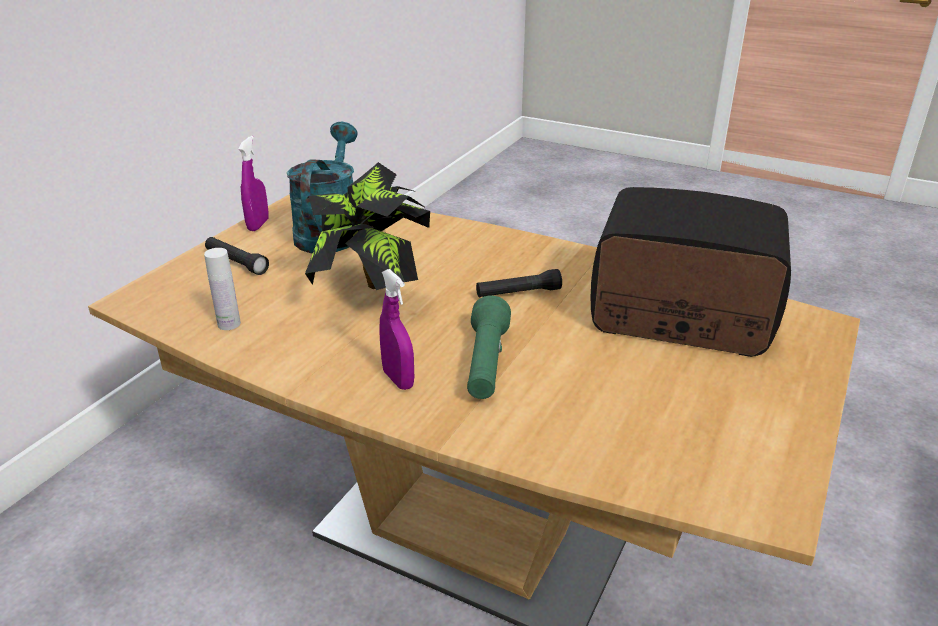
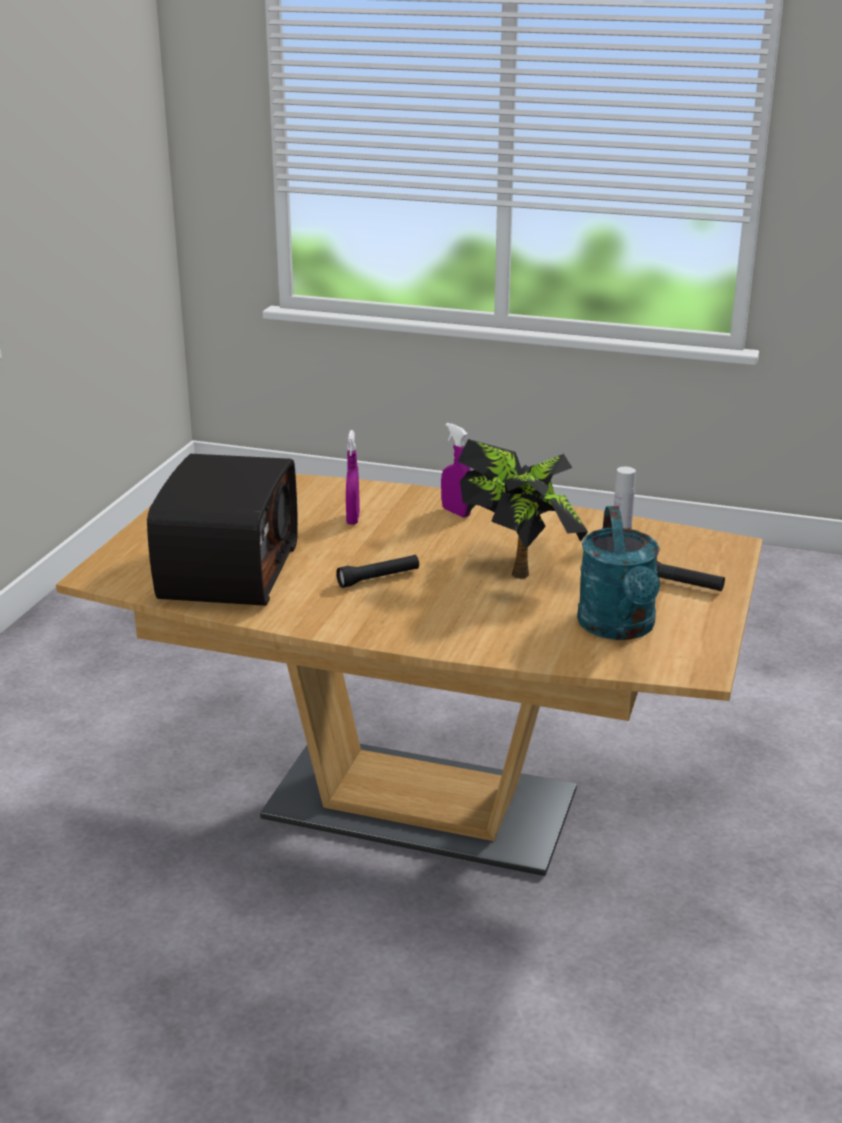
camera: 170 degrees right, 5 degrees down
purple spray bottle [238,136,269,231] -> purple spray bottle moved to [346,430,360,524]
green flashlight [467,295,511,399] -> none
radio [591,187,791,357] -> radio turned 90 degrees counterclockwise [147,454,298,606]

